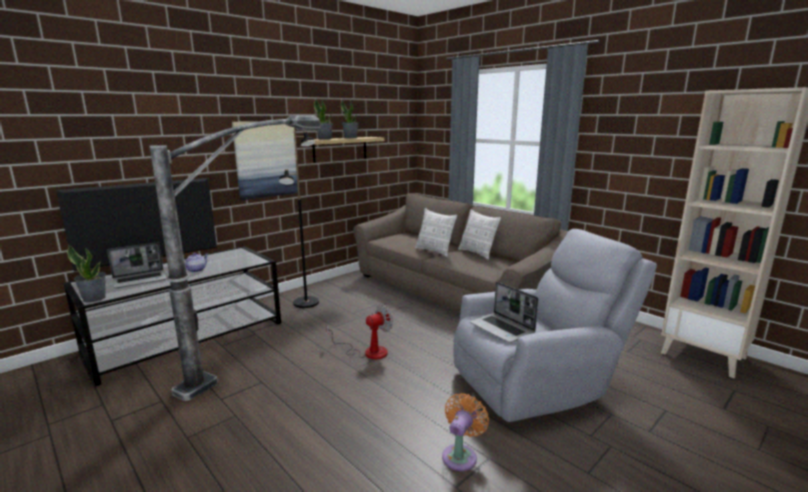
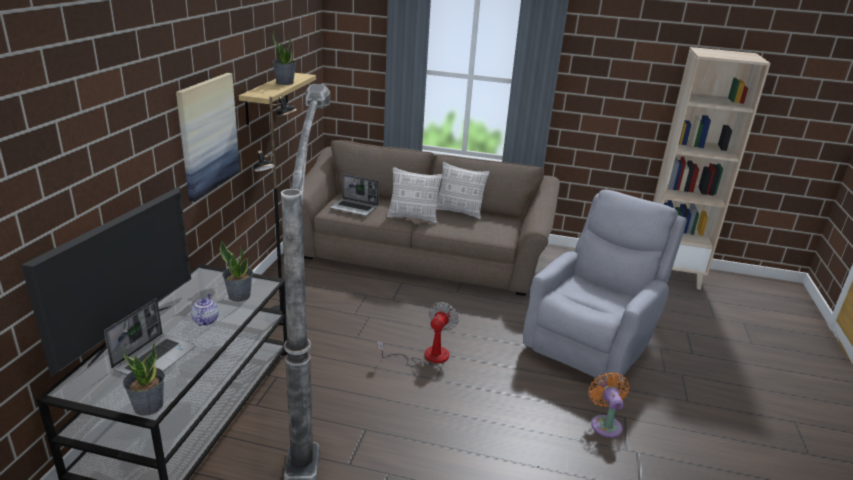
camera: 35 degrees left, 10 degrees up
potted plant [314,99,333,140] -> potted plant moved to [220,241,253,302]
laptop [470,282,538,343] -> laptop moved to [330,174,379,216]

